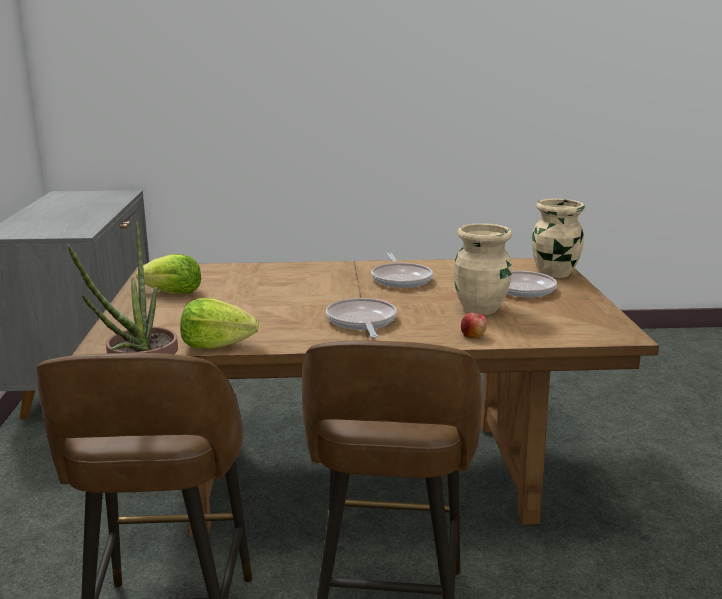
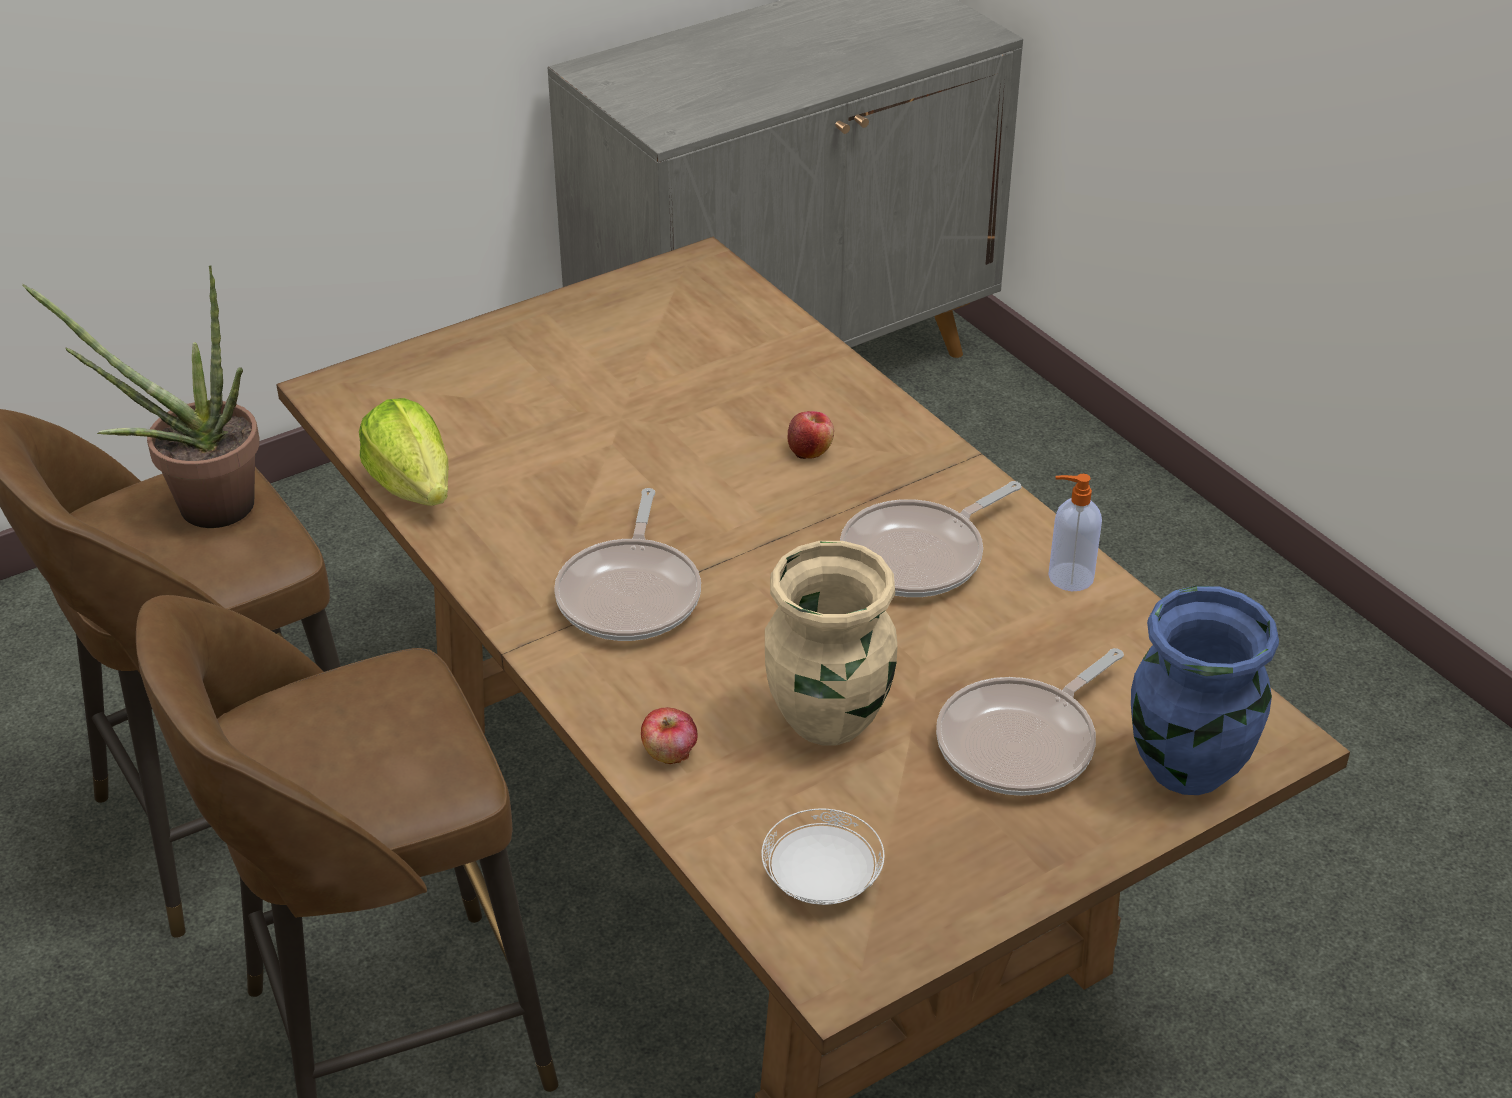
camera: 60 degrees right, 20 degrees up
lettuce [136,254,201,294] -> none
frying pan [326,298,397,338] -> frying pan turned 135 degrees clockwise [554,488,701,641]
beige vase [532,199,585,278] -> blue vase [1131,586,1279,795]
none -> white plate [762,808,885,905]
none -> apple [787,411,834,459]
none -> soap dispenser [1048,474,1102,591]

